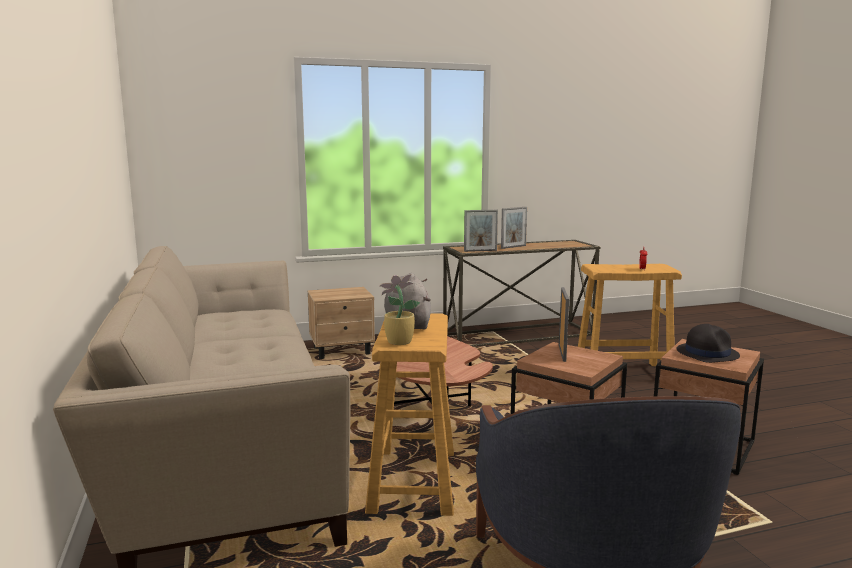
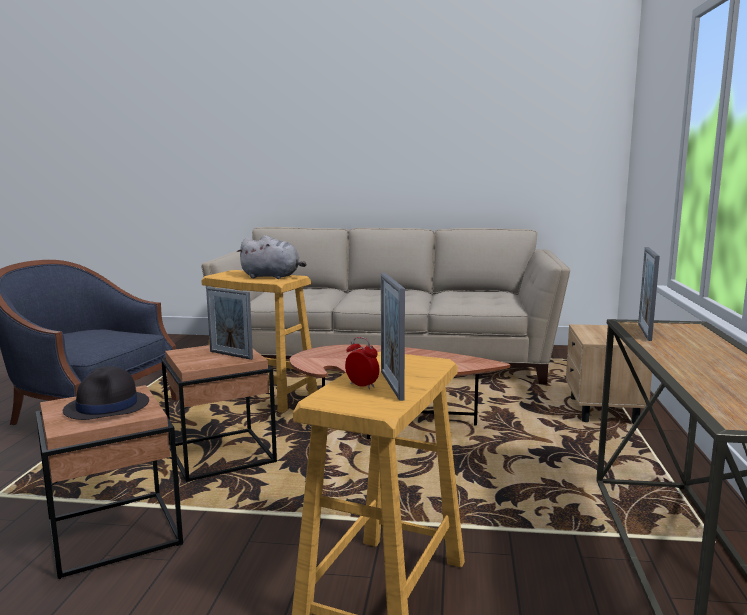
camera: 115 degrees right, 0 degrees up
potted plant [379,274,420,345] -> none
picture frame [501,207,527,249] -> picture frame moved to [381,273,405,401]

